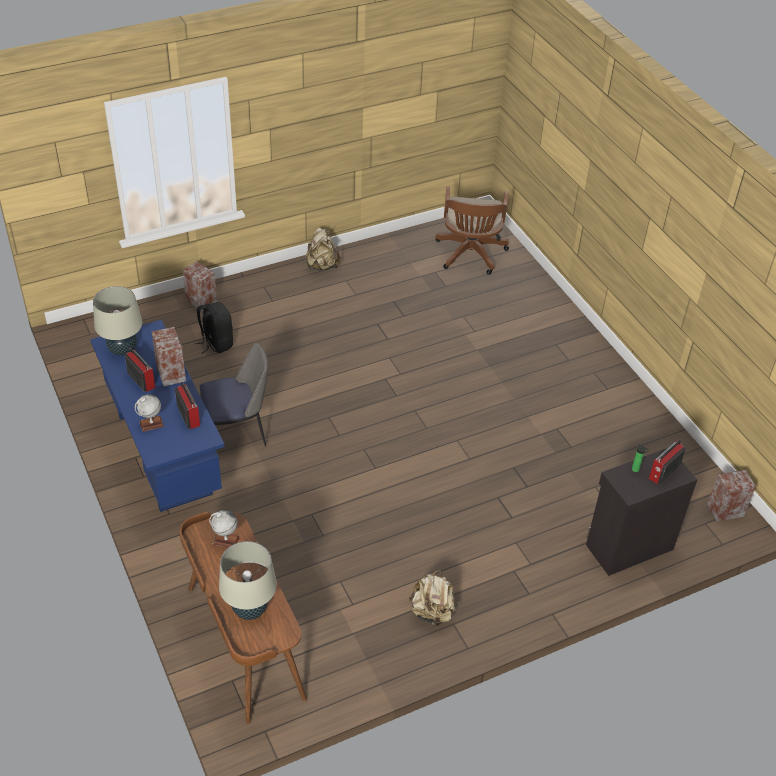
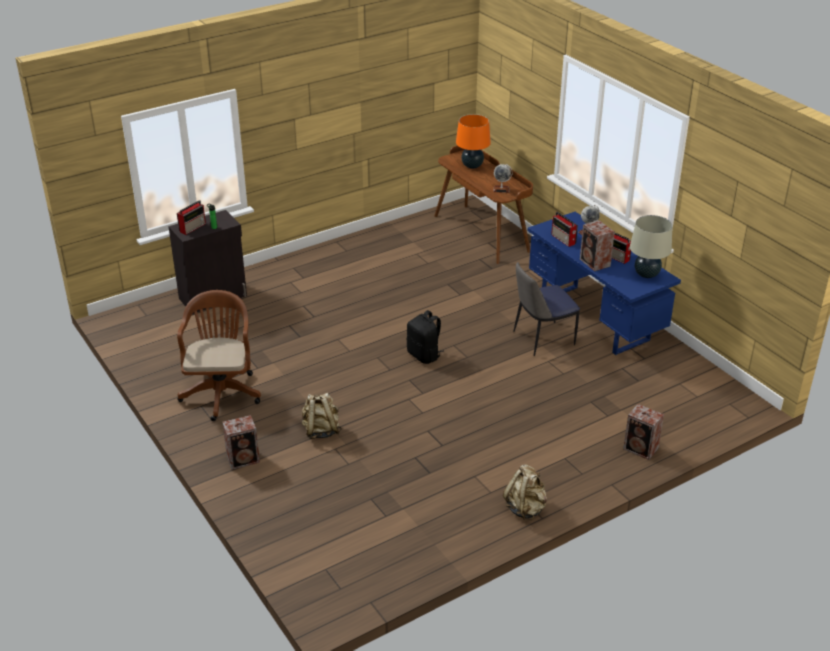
camera: 175 degrees right, 10 degrees down
black backpack [195,302,233,354] -> black backpack moved to [407,310,444,364]
beige table lamp [219,541,277,620] -> orange table lamp [456,114,491,169]
beige backpack [409,571,456,626] -> beige backpack moved to [302,393,342,439]
brown office chair [435,186,509,275] -> brown office chair moved to [177,290,261,421]
speaker [707,470,756,522] -> speaker moved to [222,415,260,469]

